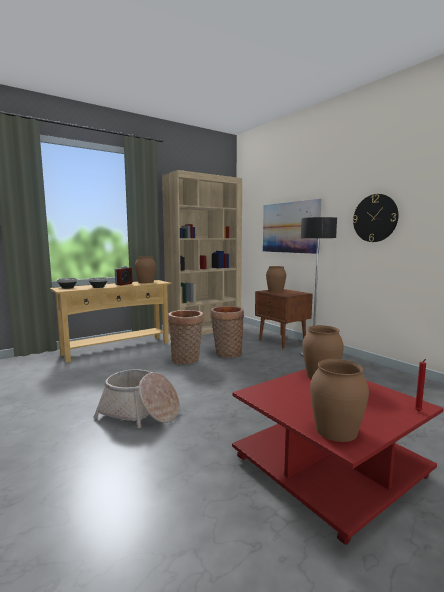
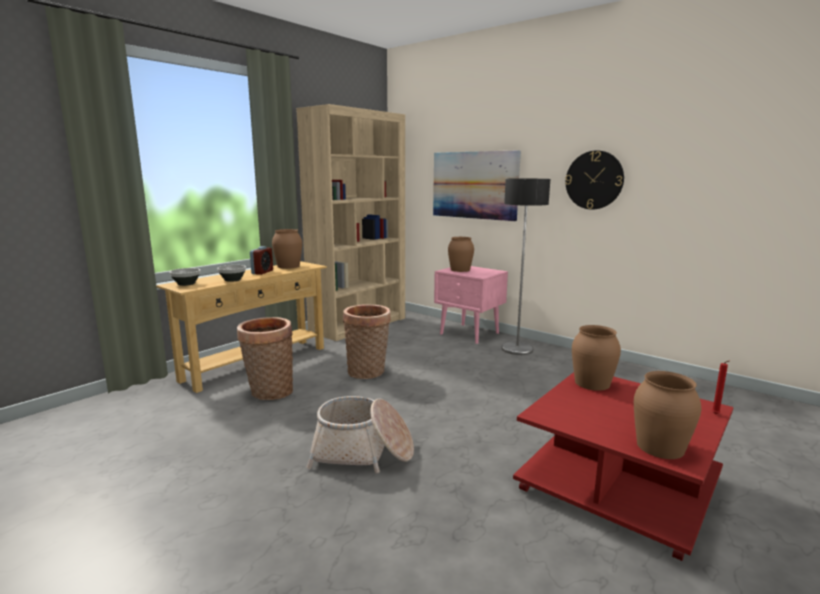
camera: 15 degrees left, 5 degrees up
basket [211,306,244,358] -> basket moved to [237,317,293,400]
brown nightstand [255,289,313,349] -> pink nightstand [434,266,508,344]

